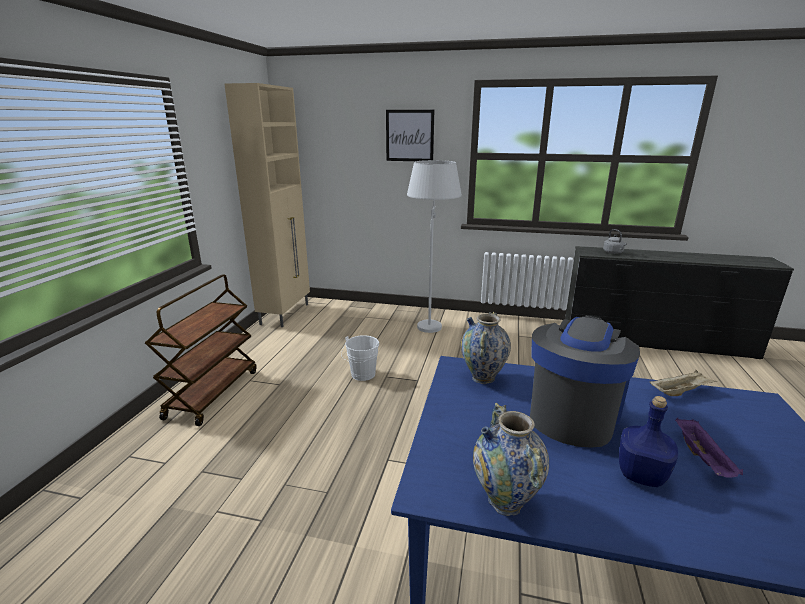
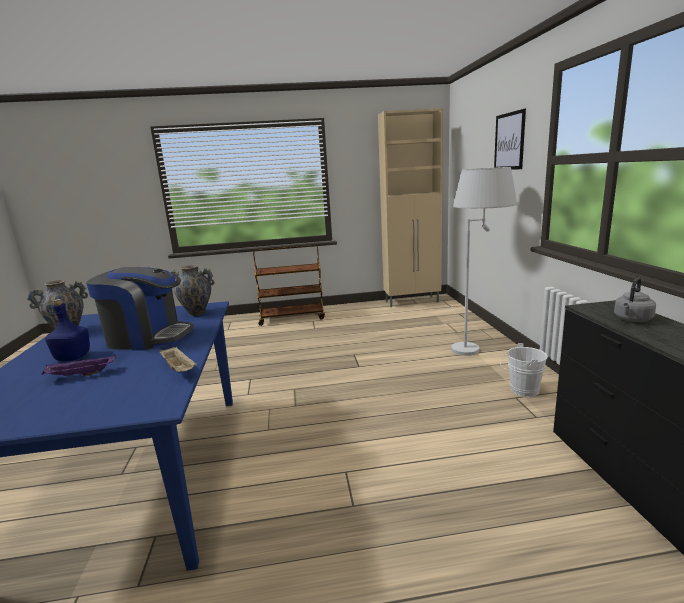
camera: 70 degrees right, 5 degrees down
white bucket [341,335,379,381] -> white bucket moved to [500,343,548,397]

